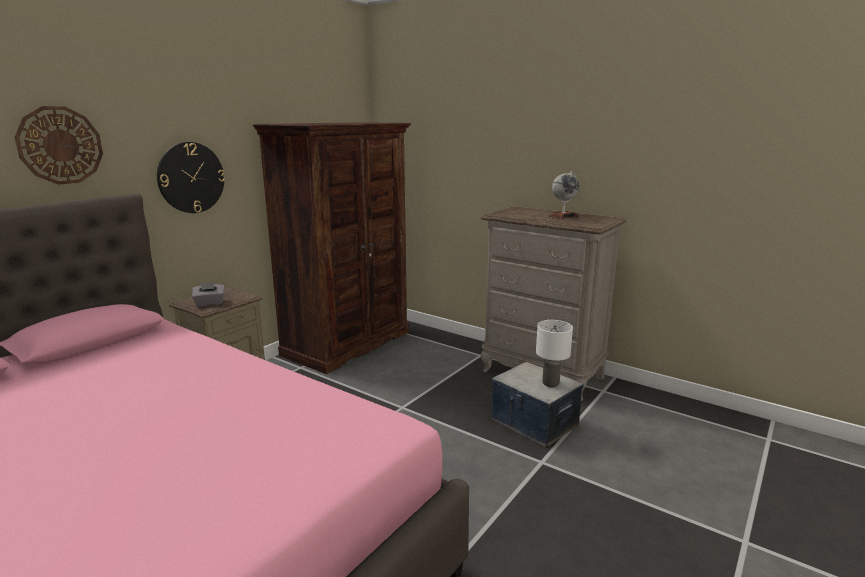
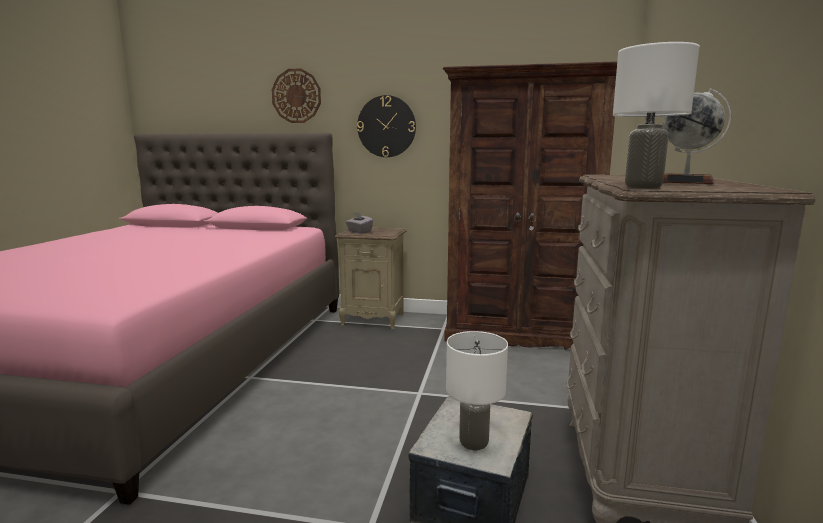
camera: 65 degrees right, 5 degrees down
none -> white table lamp [613,42,700,188]

